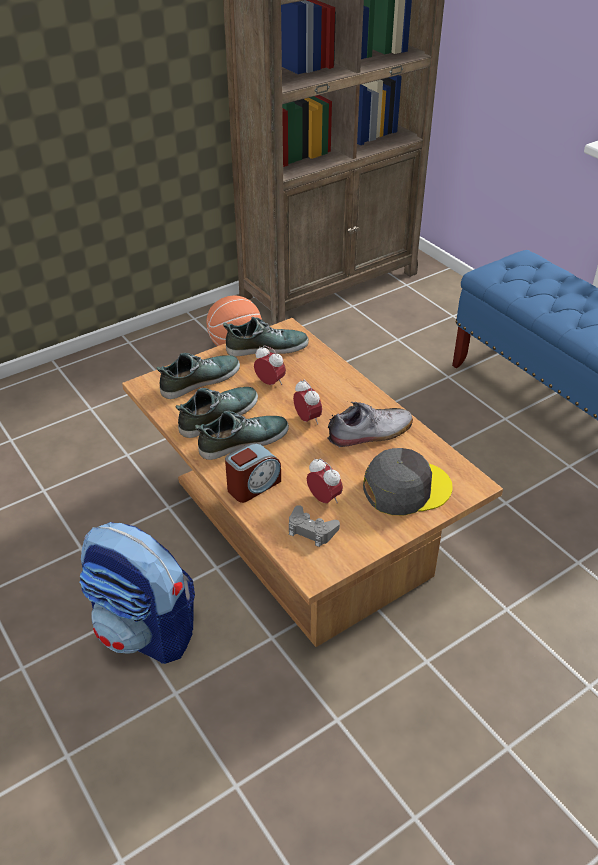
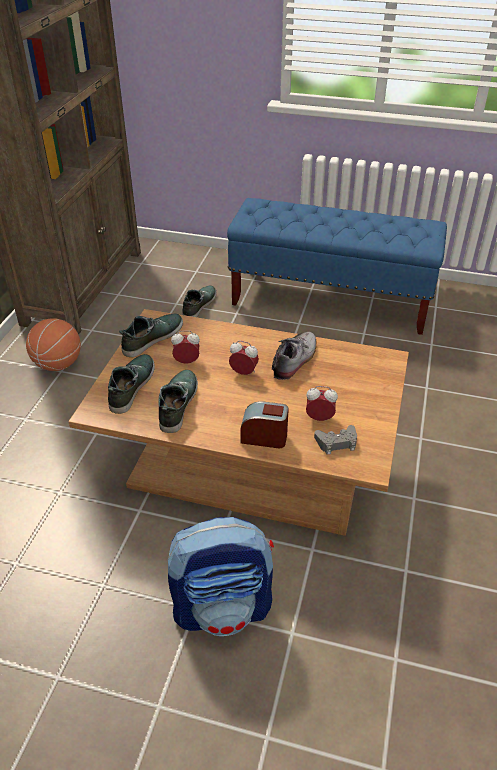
camera: 40 degrees left, 0 degrees up
shoe [195,411,289,460] -> shoe moved to [182,286,217,317]
alarm clock [225,443,281,503] -> alarm clock turned 90 degrees counterclockwise [240,401,289,448]
grey cap [363,448,453,516] -> none

